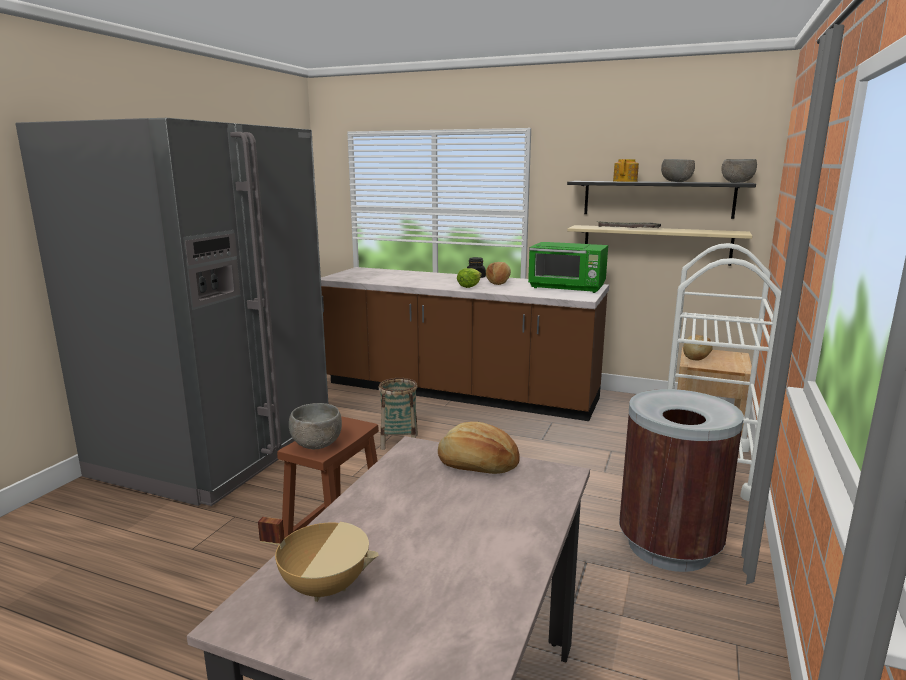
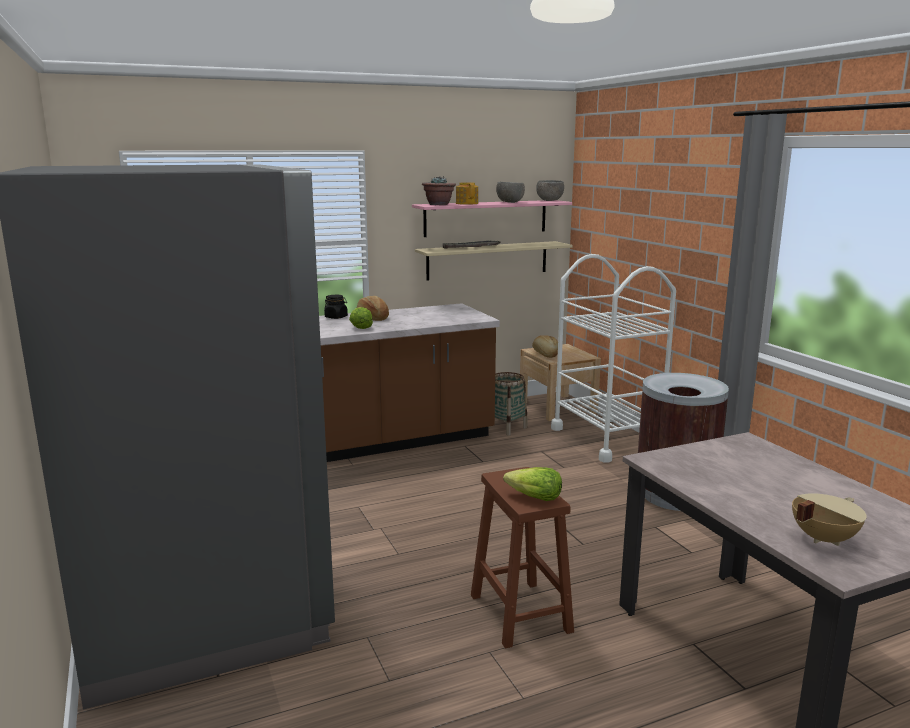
camera: 45 degrees left, 0 degrees up
grey bowl [289,403,342,449] -> lettuce [503,467,562,501]
basket [379,378,418,450] -> basket moved to [489,372,528,436]
bread [438,422,520,474] -> none
green microwave [528,242,608,293] -> none
black shelf [567,181,756,219] -> pink shelf [412,200,572,237]
none -> potted plant [422,176,456,205]

